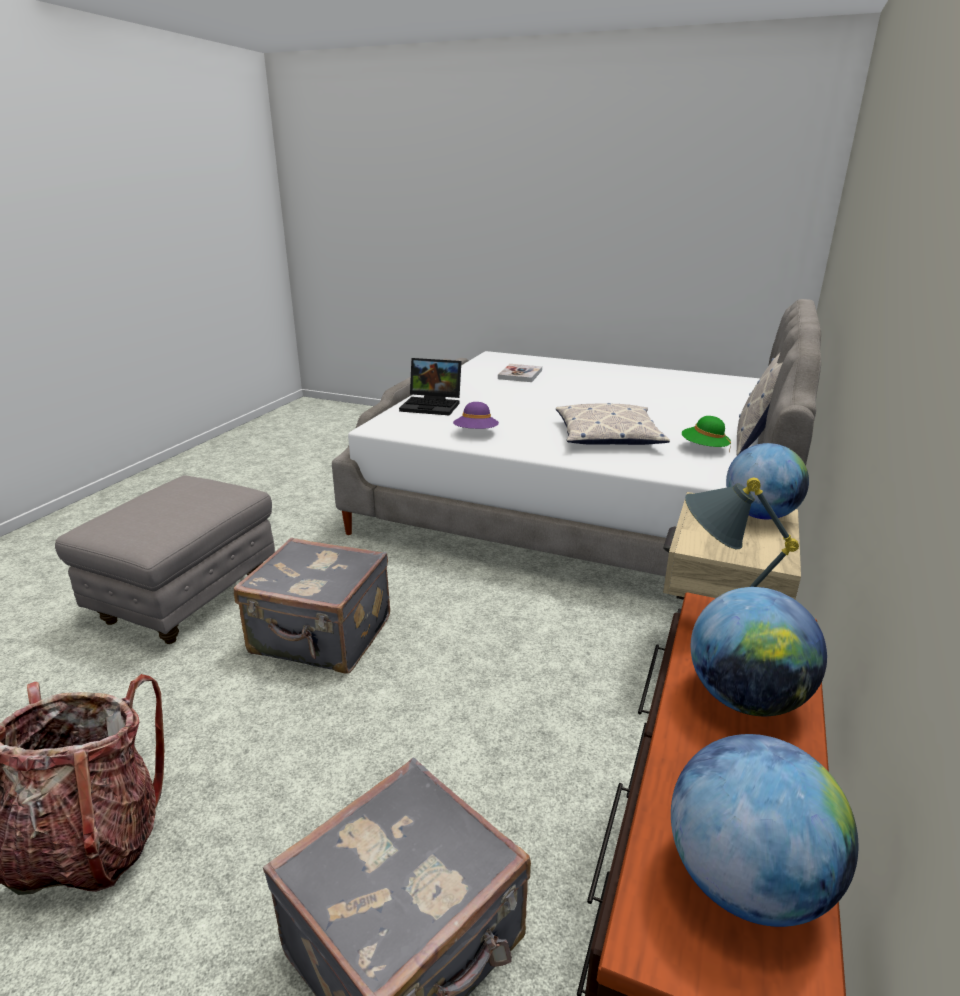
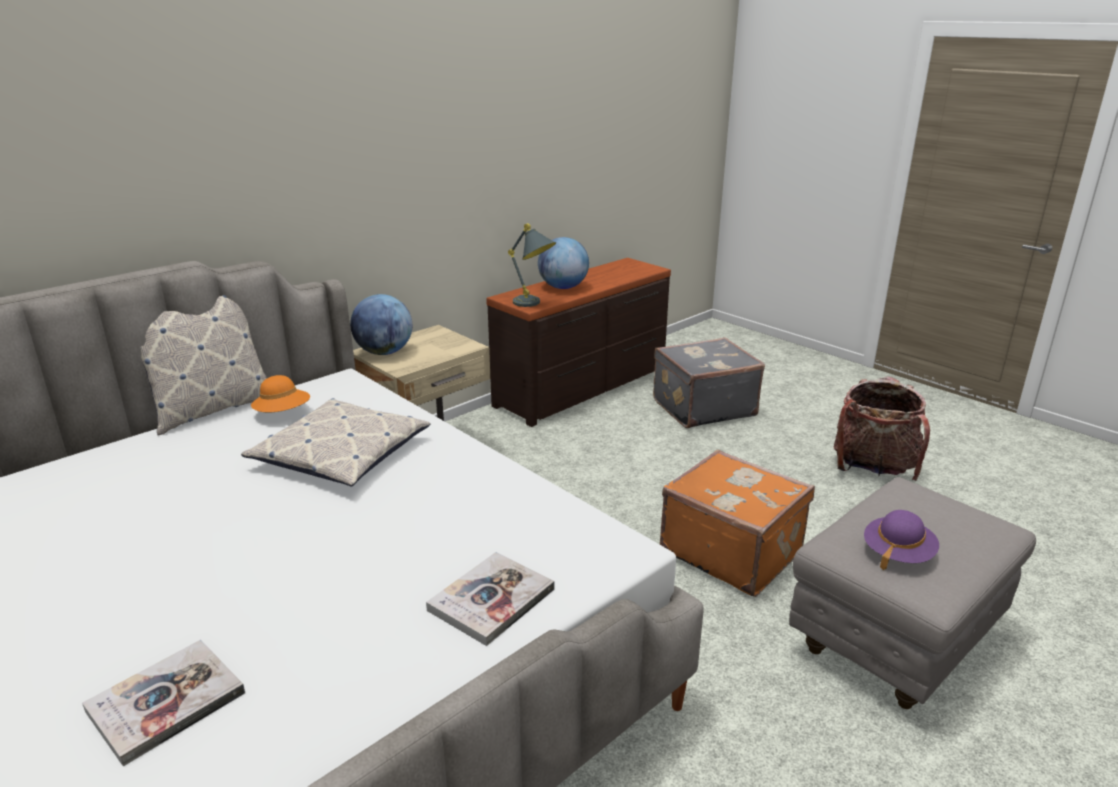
camera: 155 degrees left, 0 degrees up
grey suitcase [234,537,390,674] -> orange suitcase [660,450,815,597]
laptop [399,358,462,416] -> book [426,552,554,646]
purple hat [453,402,499,429] -> purple hat moved to [864,510,939,570]
globe [671,734,858,927] -> none
green hat [682,416,731,453] -> orange hat [251,375,310,412]

